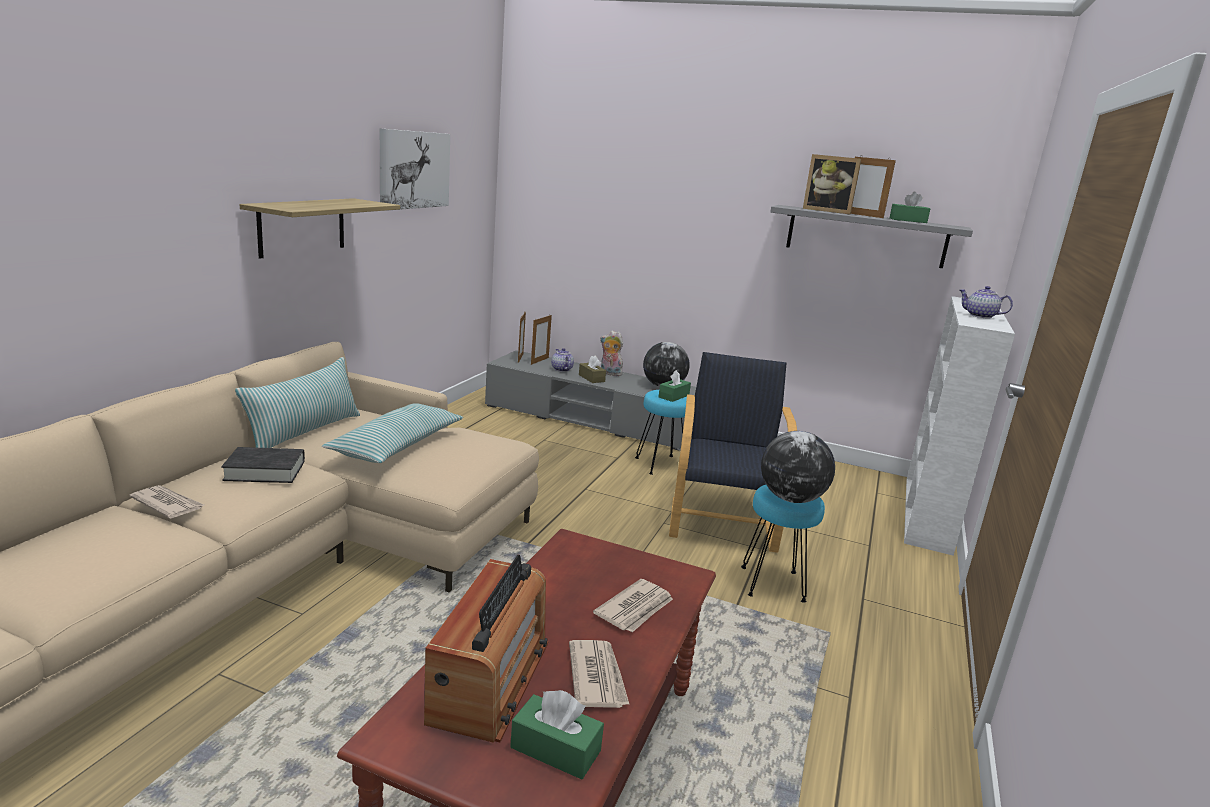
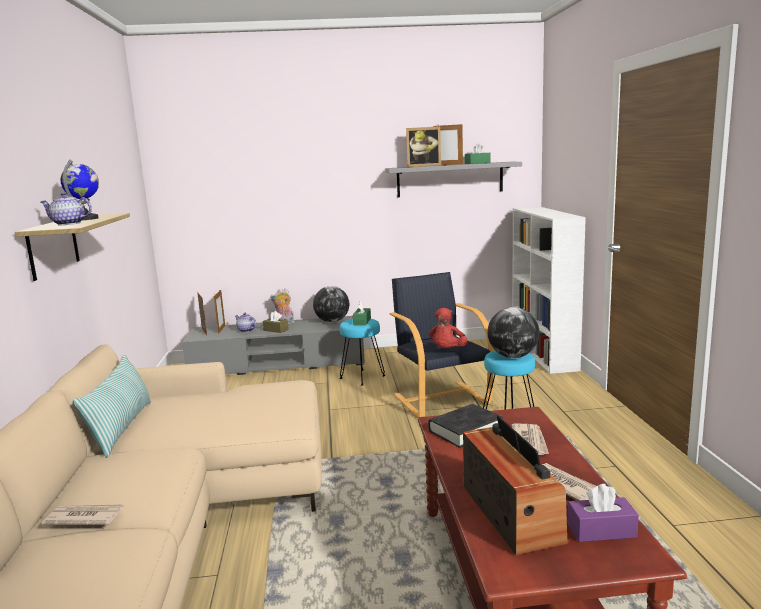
camera: 25 degrees left, 5 degrees down
black book [221,447,305,483] -> black book moved to [428,404,503,448]
pillow [322,403,463,463] -> none
picture [380,128,450,211] -> none
green tissue box [510,690,604,779] -> purple tissue box [568,484,639,542]
teapot [960,286,1013,319] -> teapot moved to [41,192,92,225]
none -> globe [61,160,99,220]
none -> red plush toy [429,308,467,348]

